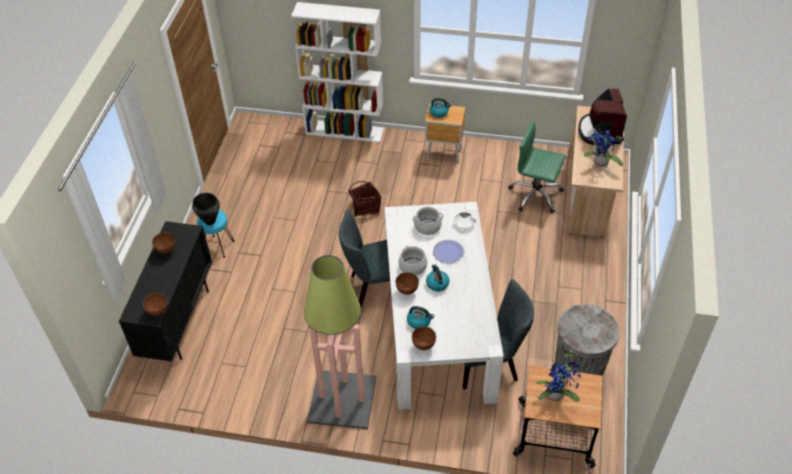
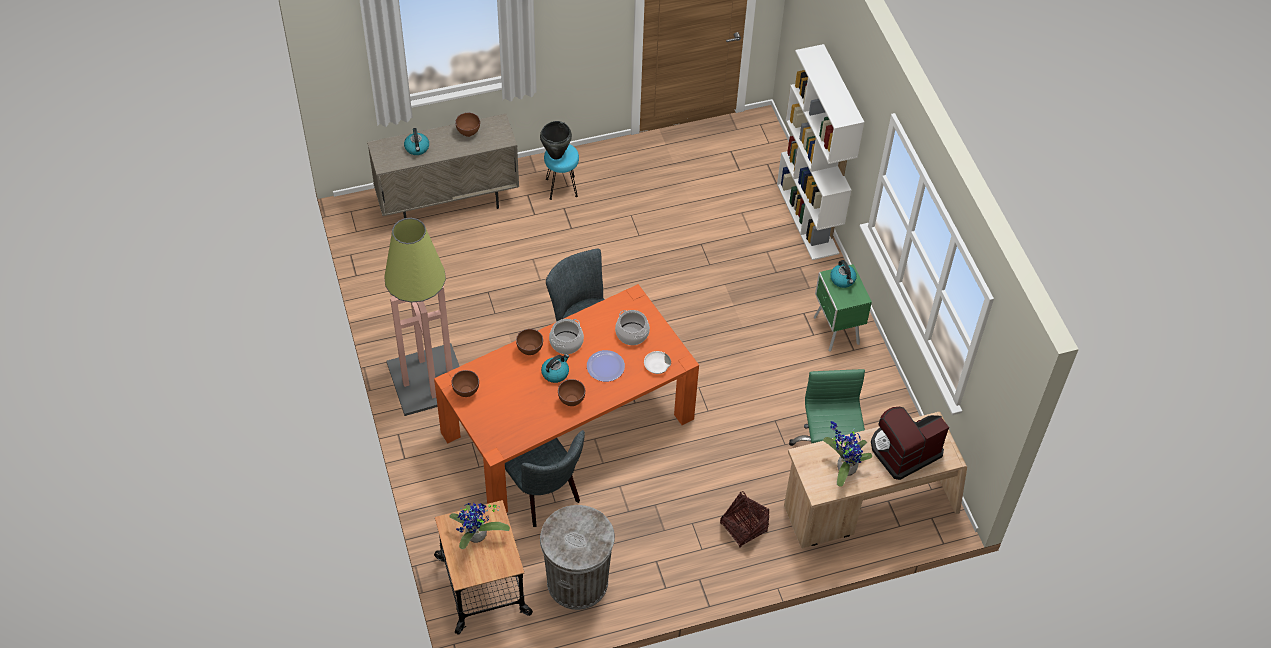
camera: 60 degrees right, 5 degrees up
black cabinet [119,221,212,362] -> beige cabinet [367,114,519,218]
brown bowl [143,293,168,316] -> brown bowl moved to [558,379,585,406]
basket [349,181,382,217] -> basket moved to [720,491,769,548]
white dining table [384,202,504,410] -> orange dining table [434,284,699,513]
kettle [407,306,434,329] -> kettle moved to [404,128,429,155]
brown nightstand [425,103,465,163] -> green nightstand [813,264,872,352]

